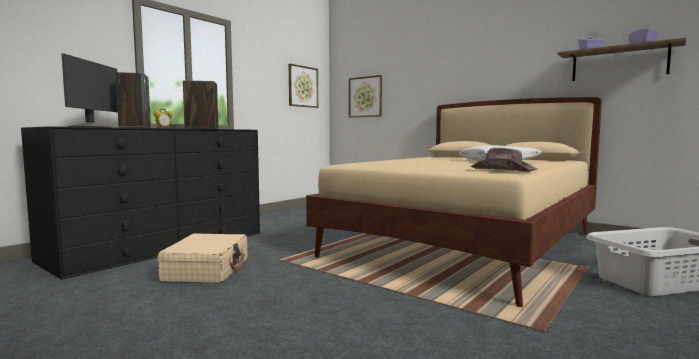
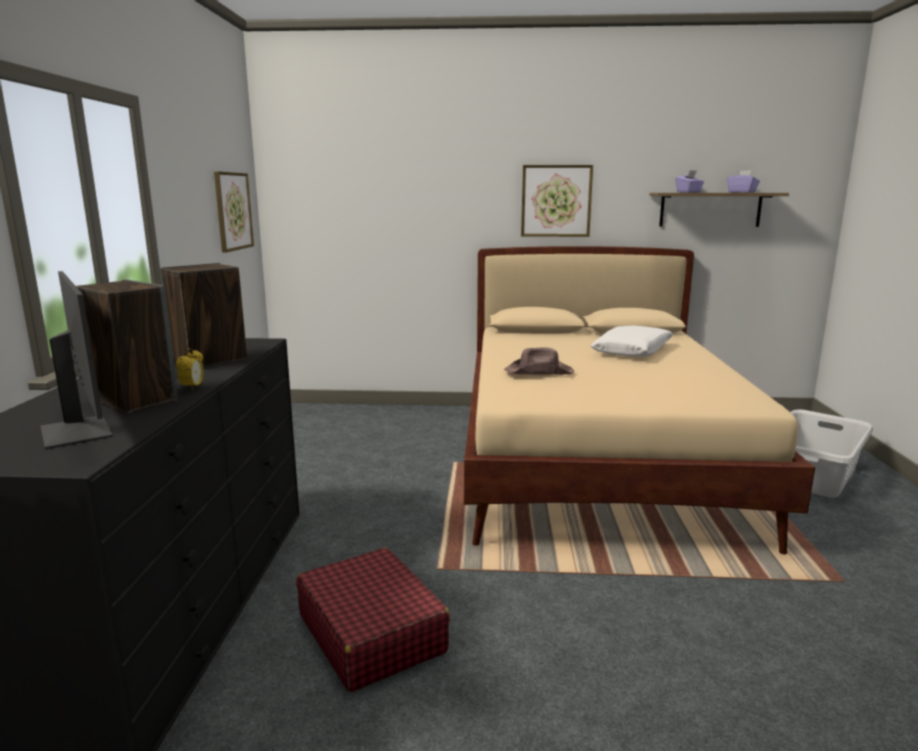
camera: 35 degrees left, 10 degrees up
beige suitcase [157,233,247,283] -> red suitcase [296,547,450,692]
picture [349,75,382,118] -> picture moved to [521,165,593,237]
brown hat [470,148,538,172] -> brown hat moved to [504,347,574,375]

